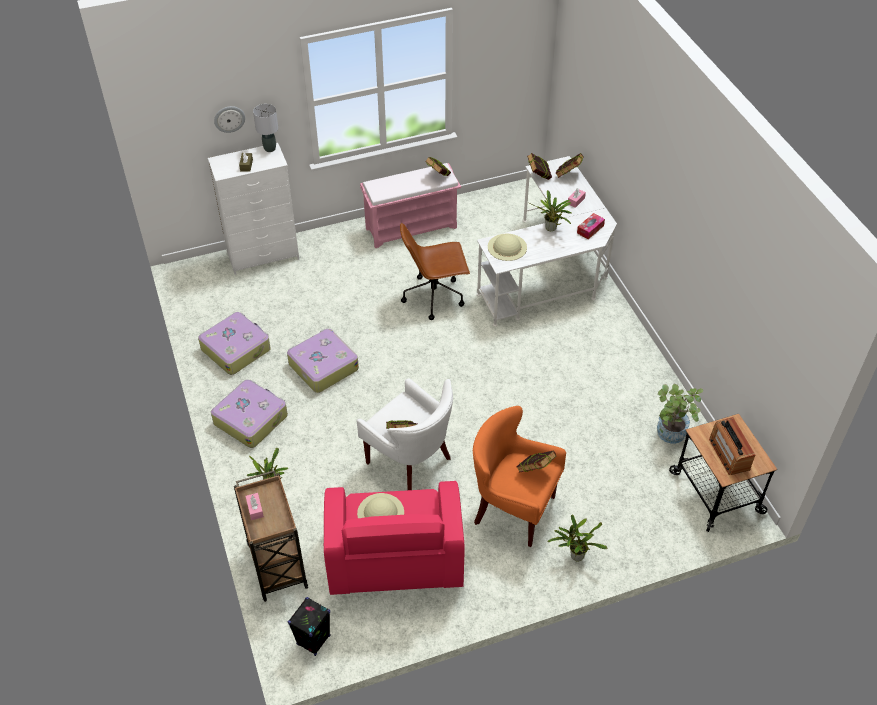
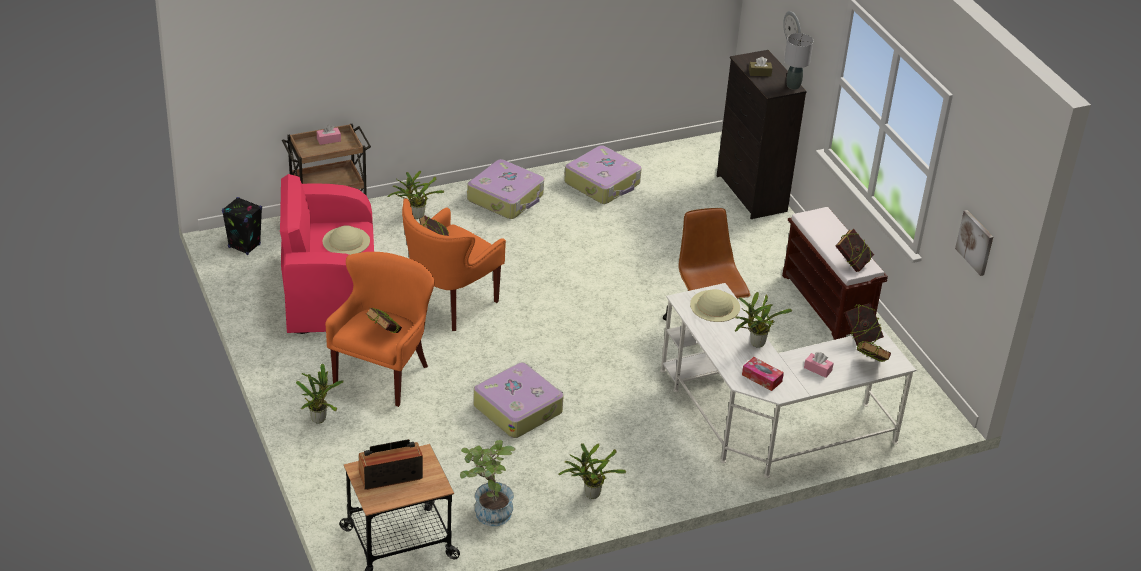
camera: 85 degrees right, 10 degrees down
white dresser [208,143,299,275] -> black dresser [717,50,807,219]
suitcase [287,329,359,393] -> suitcase moved to [473,363,564,438]
white armchair [357,378,453,490] -> orange armchair [402,198,506,331]
pink bench [360,163,461,248] -> brown bench [782,207,888,340]
none -> potted plant [559,443,626,499]
none -> picture [955,210,993,276]

